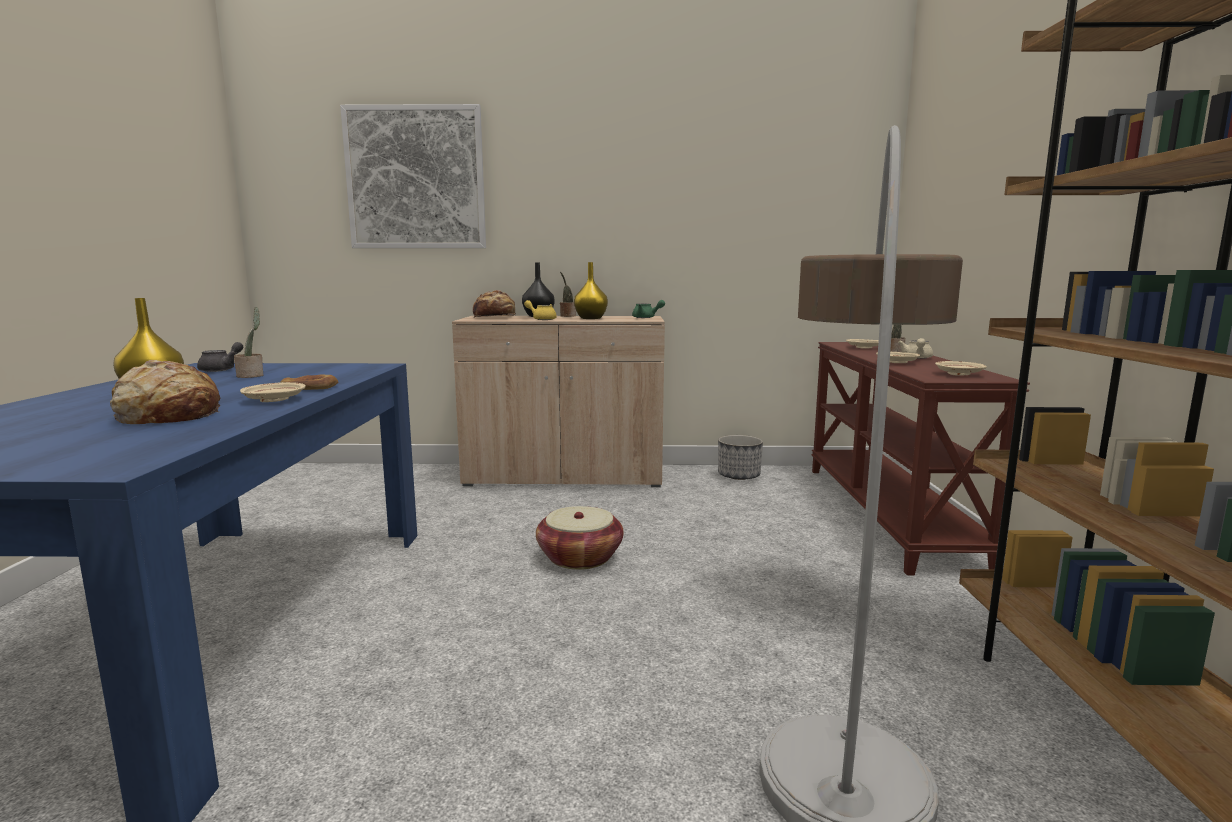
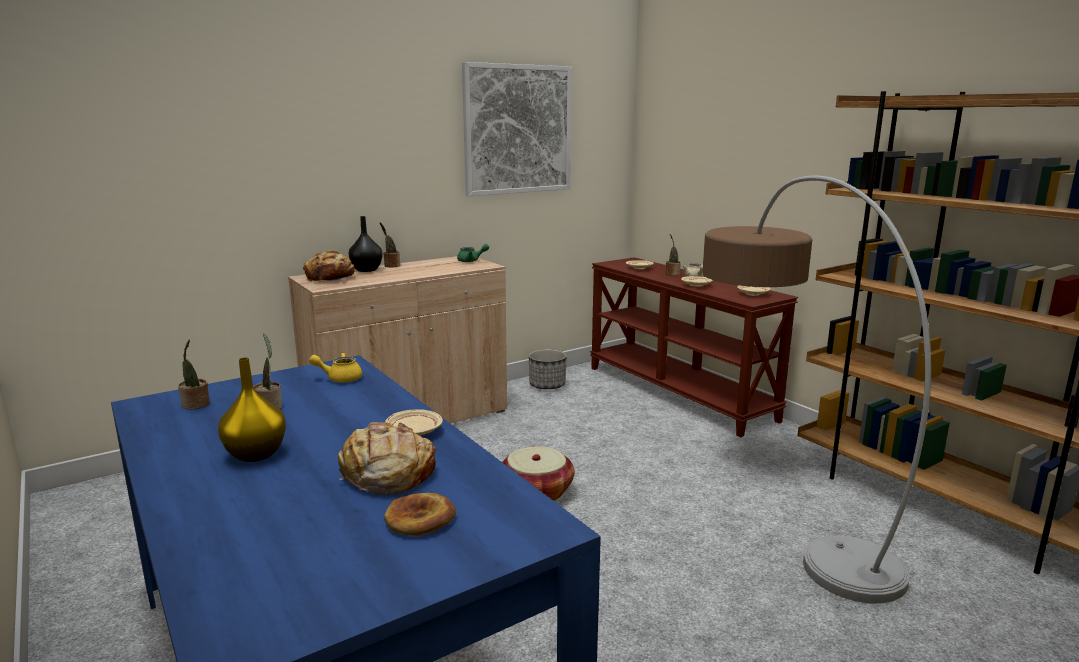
camera: 35 degrees left, 5 degrees up
grey teapot [197,342,243,372] -> potted plant [178,340,210,410]
bread [281,374,338,390] -> bread moved to [384,493,456,536]
picture [340,104,486,248] -> picture moved to [462,62,572,196]
yellow teapot [524,300,557,320] -> yellow teapot moved to [309,353,362,383]
yellow vase [574,262,608,319] -> none

